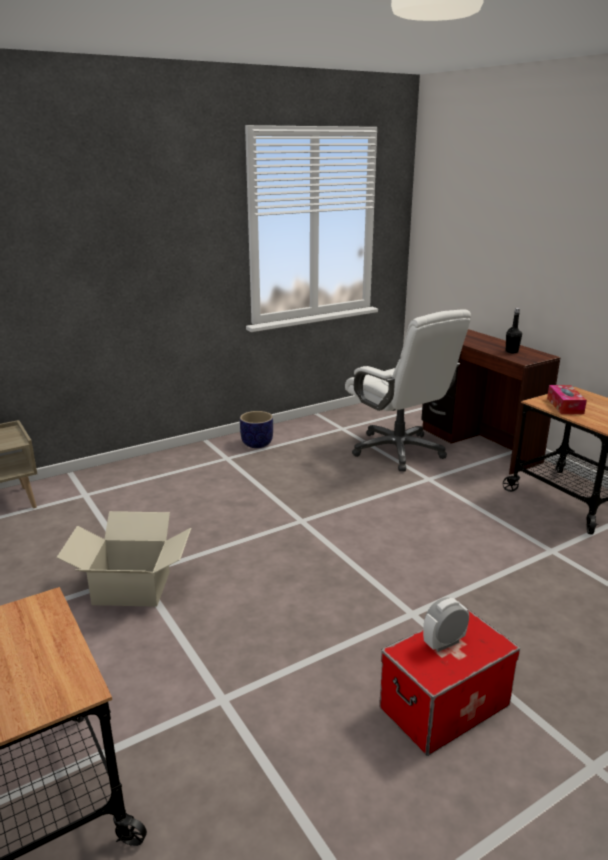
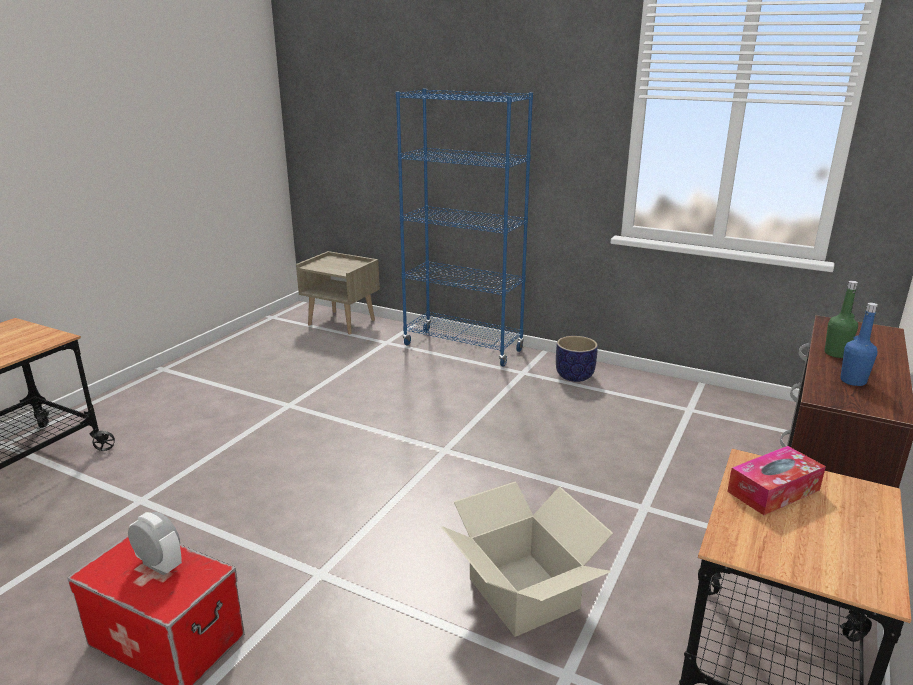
camera: 60 degrees right, 0 degrees up
cardboard box [56,511,191,607] -> cardboard box moved to [442,481,613,637]
white office chair [345,309,471,471] -> none
black bottle [506,308,522,354] -> blue bottle [840,303,878,386]
none -> blue bookcase [396,88,533,367]
none -> green bottle [825,281,858,358]

